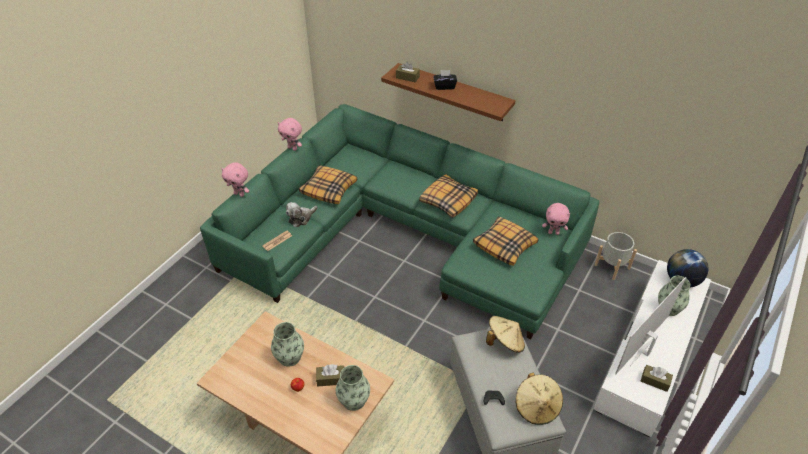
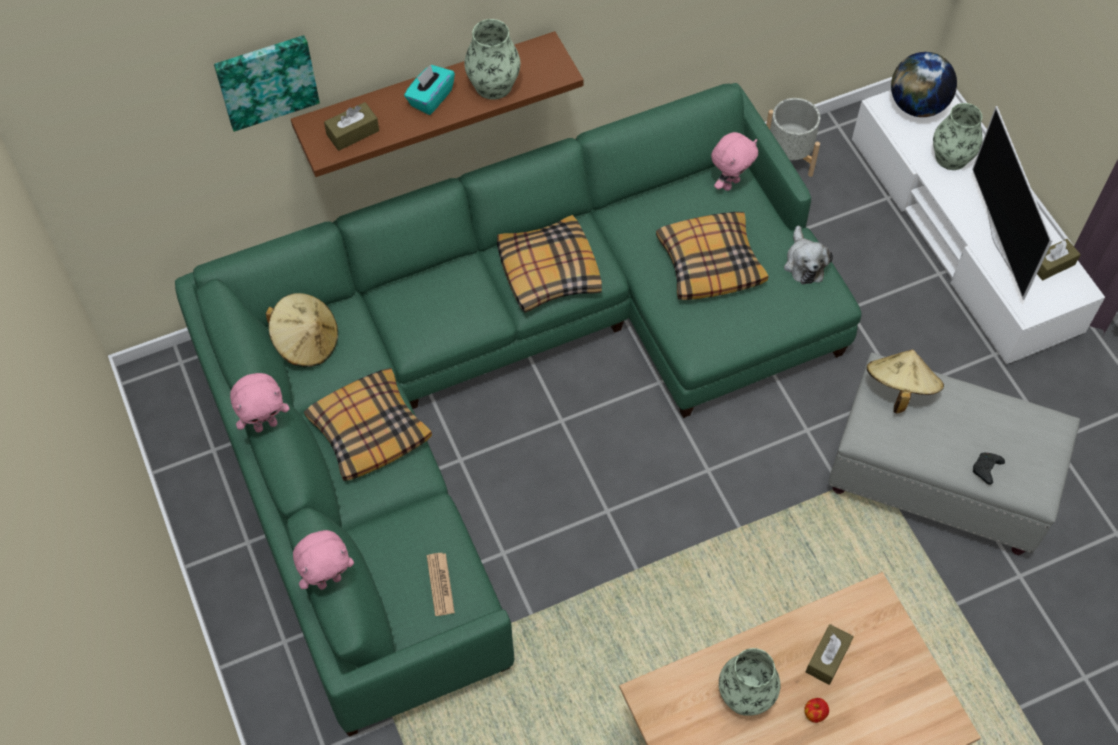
camera: 55 degrees left, 15 degrees up
plush toy [286,202,318,227] -> plush toy moved to [784,226,833,284]
vase [336,365,370,411] -> vase moved to [464,19,520,100]
black tissue box [433,70,457,90] -> turquoise tissue box [404,64,455,115]
beige hat [516,373,563,425] -> beige hat moved to [266,293,338,367]
none -> picture [214,35,320,132]

